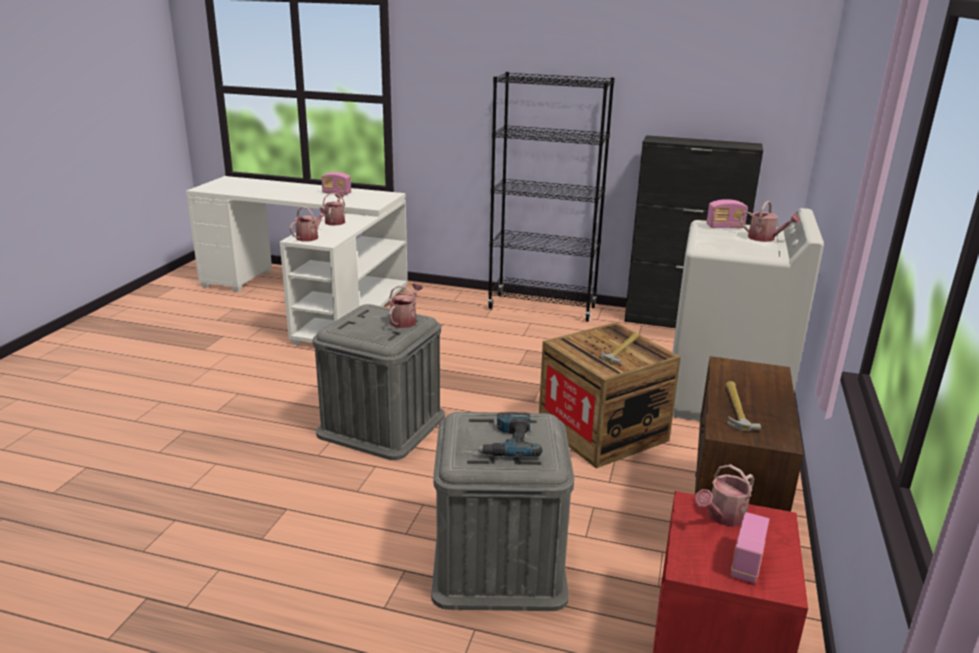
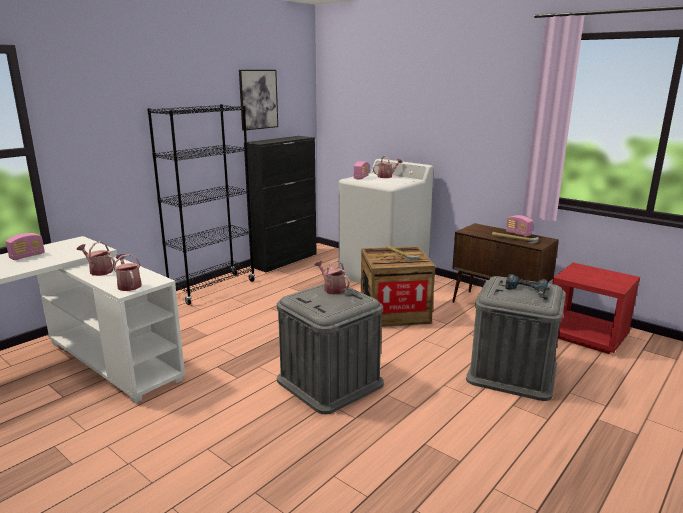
camera: 65 degrees left, 5 degrees down
watering can [695,464,754,527] -> none
radio [731,512,770,583] -> radio moved to [506,215,533,237]
none -> picture [239,70,278,131]

